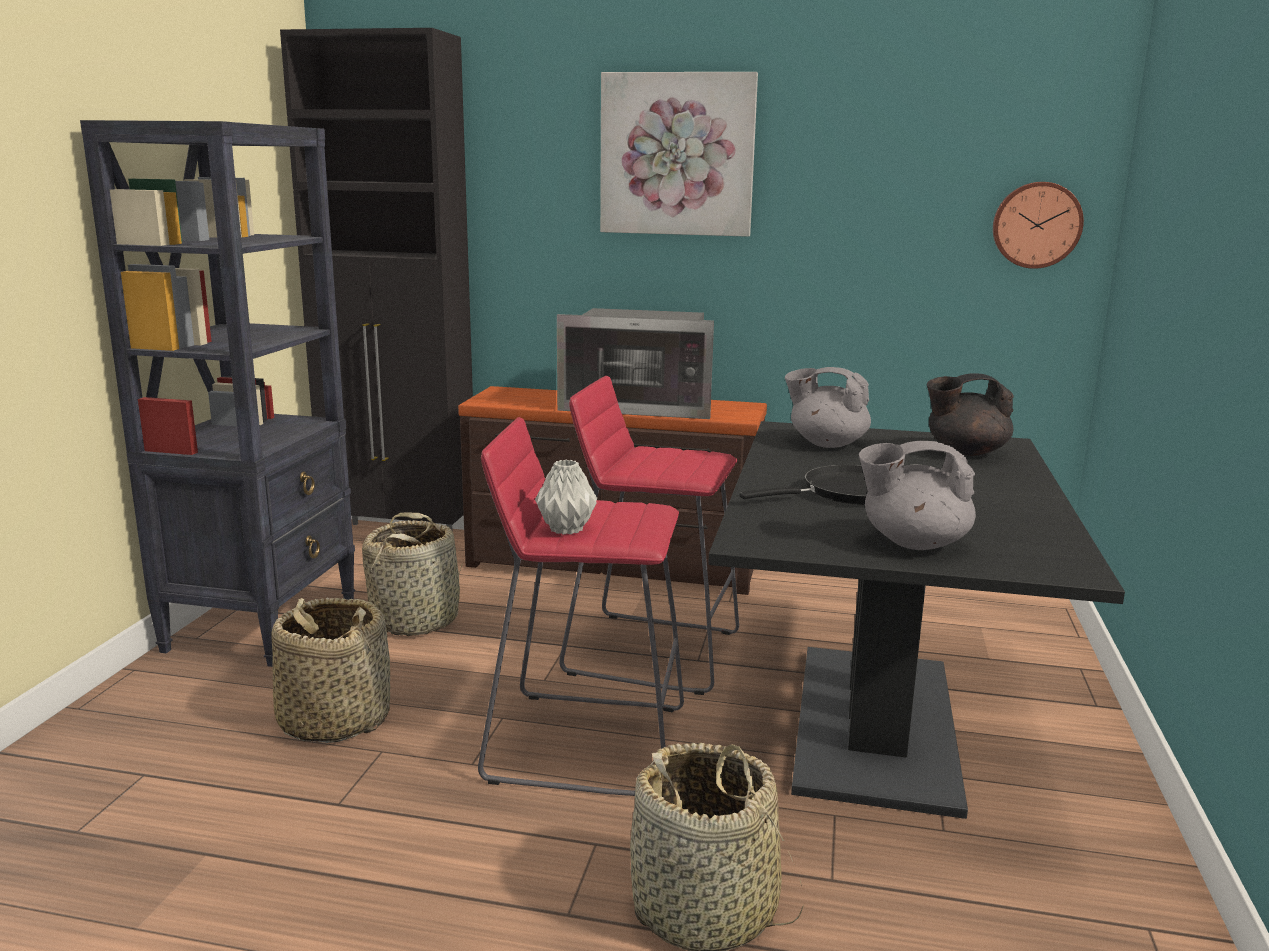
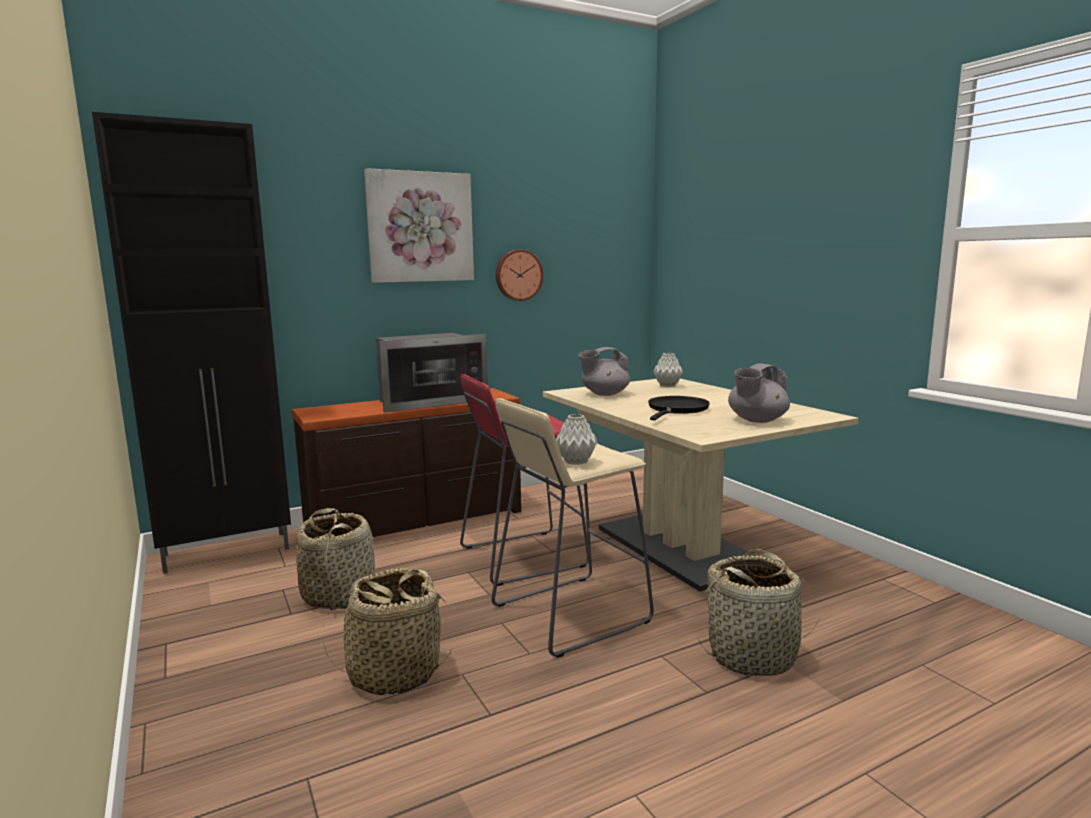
camera: 40 degrees left, 5 degrees down
black bookcase [80,120,355,667] -> none
red stool [478,417,684,796] -> beige stool [491,398,654,658]
black dining table [708,421,1125,819] -> beige dining table [543,379,859,592]
black teapot [927,373,1014,456] -> grey vase [654,353,683,387]
wall clock [993,182,1084,269] -> wall clock moved to [496,249,544,301]

